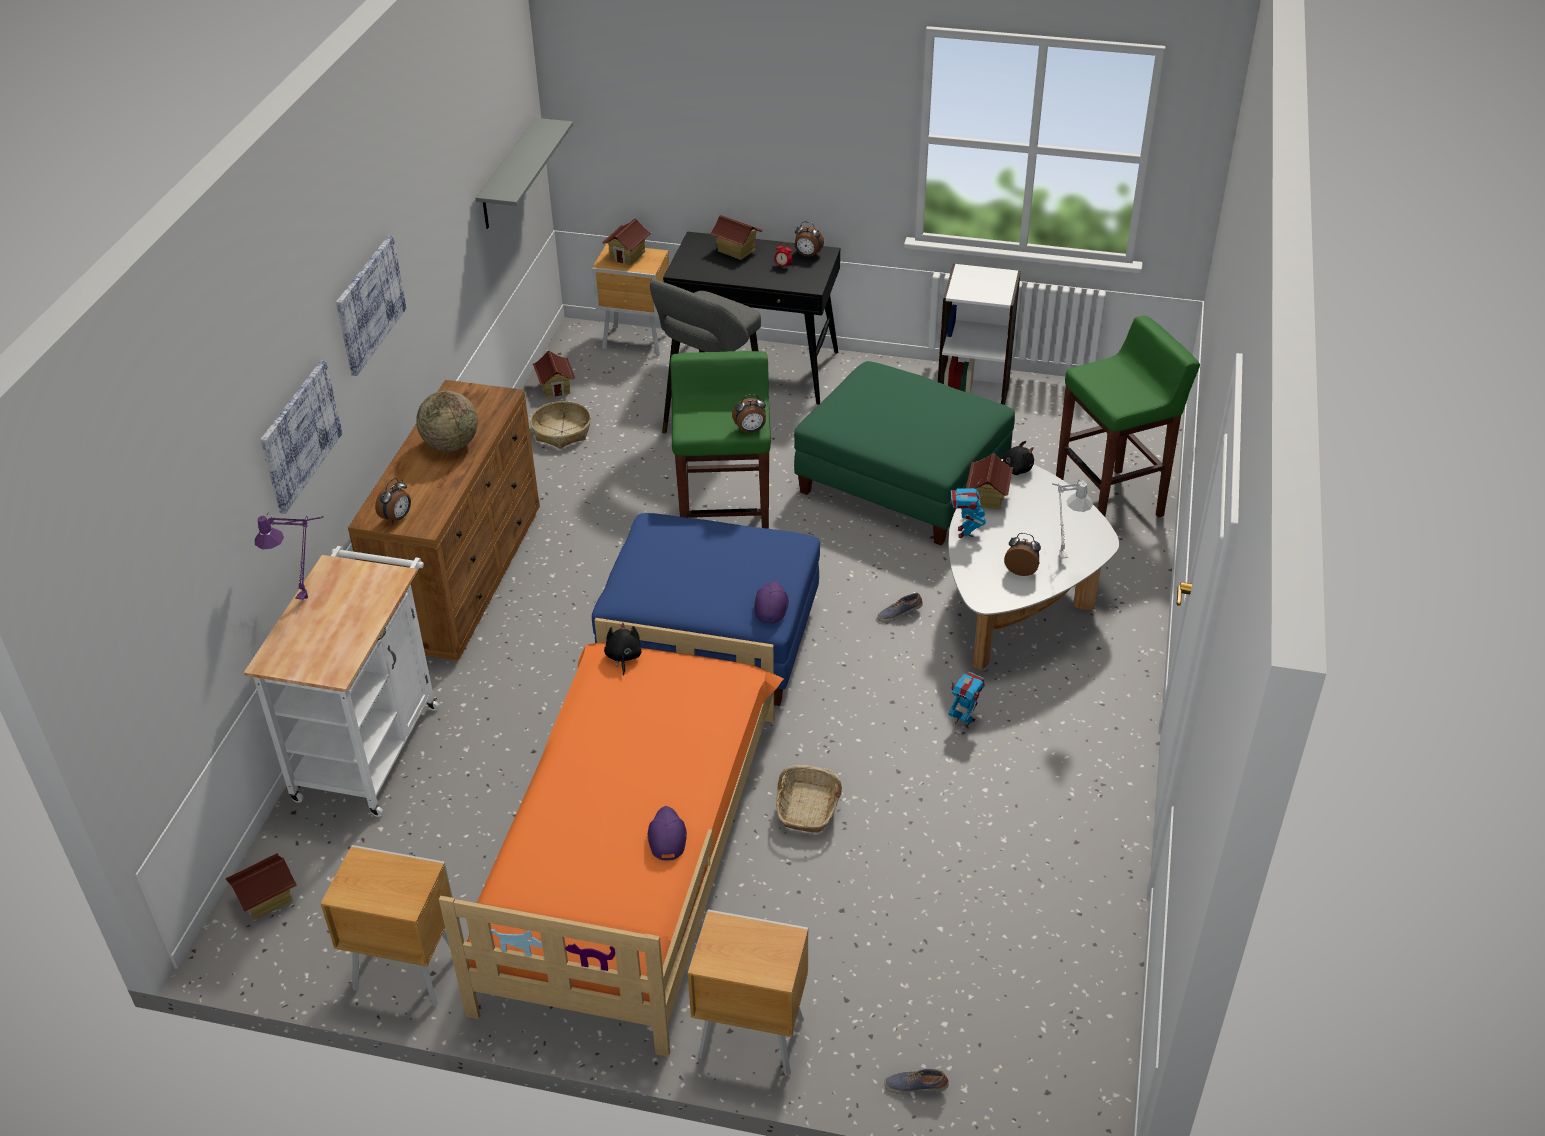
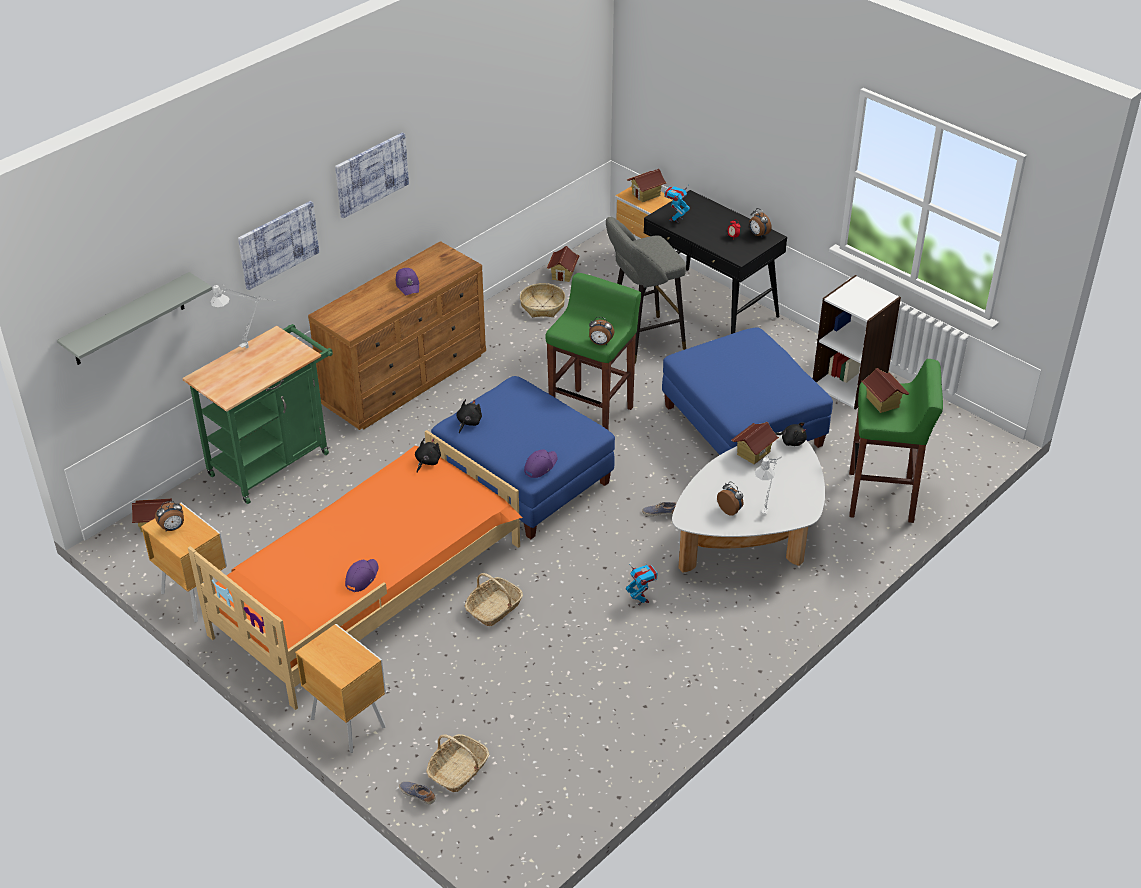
camera: 30 degrees right, 0 degrees up
white cart [244,546,439,817] -> green cart [182,324,333,504]
purple table lamp [255,513,323,600] -> grey table lamp [210,285,274,348]
alarm clock [375,478,411,524] -> alarm clock moved to [155,501,184,531]
globe [416,391,478,452] -> purple cap [396,268,419,295]
grey shelf [475,118,573,229] -> grey shelf moved to [57,272,212,365]
toy house [709,215,763,260] -> toy house moved to [861,368,909,413]
green ottoman [794,361,1015,545] -> blue ottoman [662,328,833,455]
toy robot [950,479,986,538] -> toy robot moved to [664,186,690,223]
none -> basket [426,734,489,792]
none -> black plush toy [456,399,482,433]

